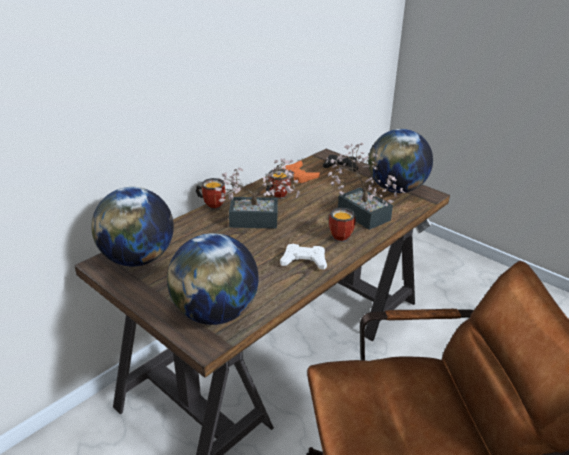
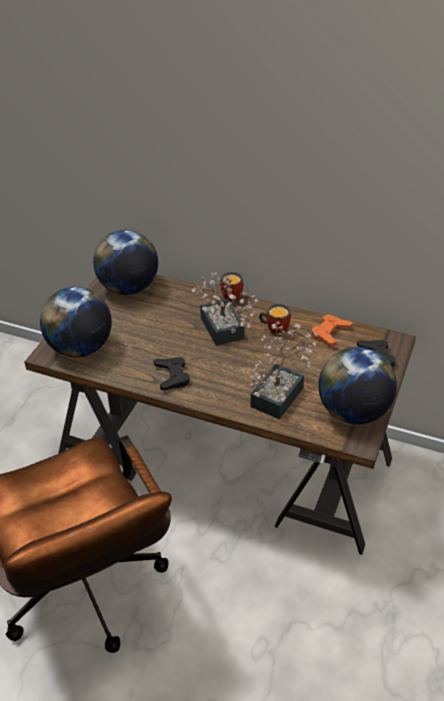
camera: 70 degrees right, 10 degrees up
white game controller [280,244,327,270] -> black game controller [153,357,190,391]
mug [329,208,356,242] -> none

